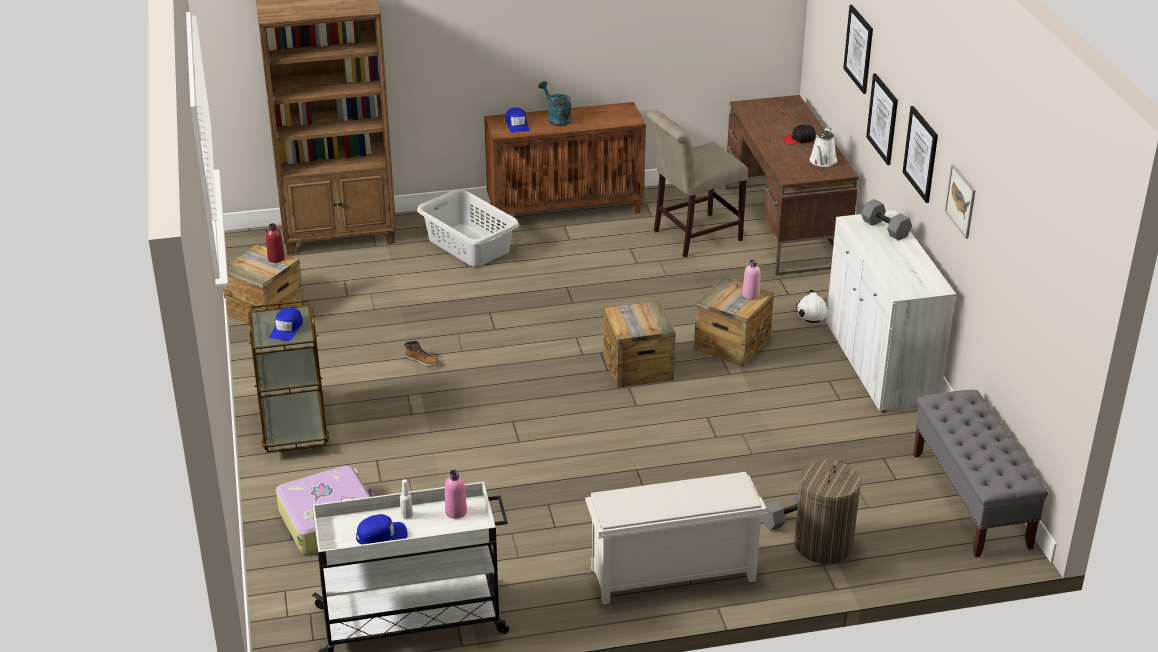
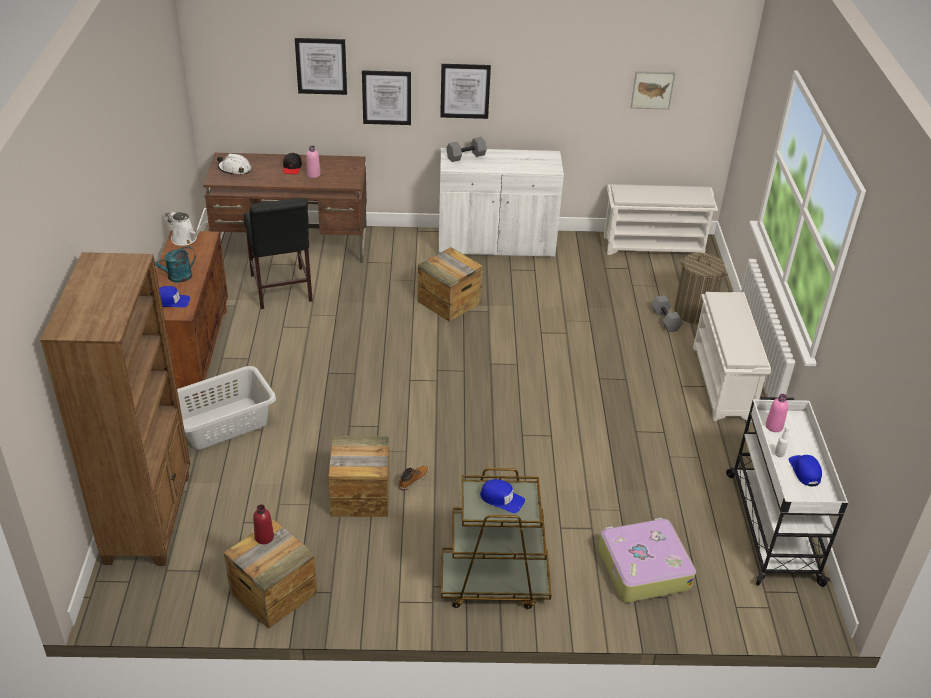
camera: 80 degrees left, 5 degrees up
crate [604,301,676,388] -> crate moved to [328,436,390,517]
beige chair [646,110,748,257] -> black chair [243,198,313,309]
pink bottle [742,259,761,300] -> pink bottle moved to [306,145,321,178]
white hard hat [796,289,827,323] -> white hard hat moved to [217,153,251,175]
white watering can [809,127,837,167] -> white watering can moved to [165,211,208,246]
grey bench [913,390,1048,558] -> white shoe rack [604,184,718,255]
picture [945,164,976,239] -> picture moved to [630,71,675,110]

